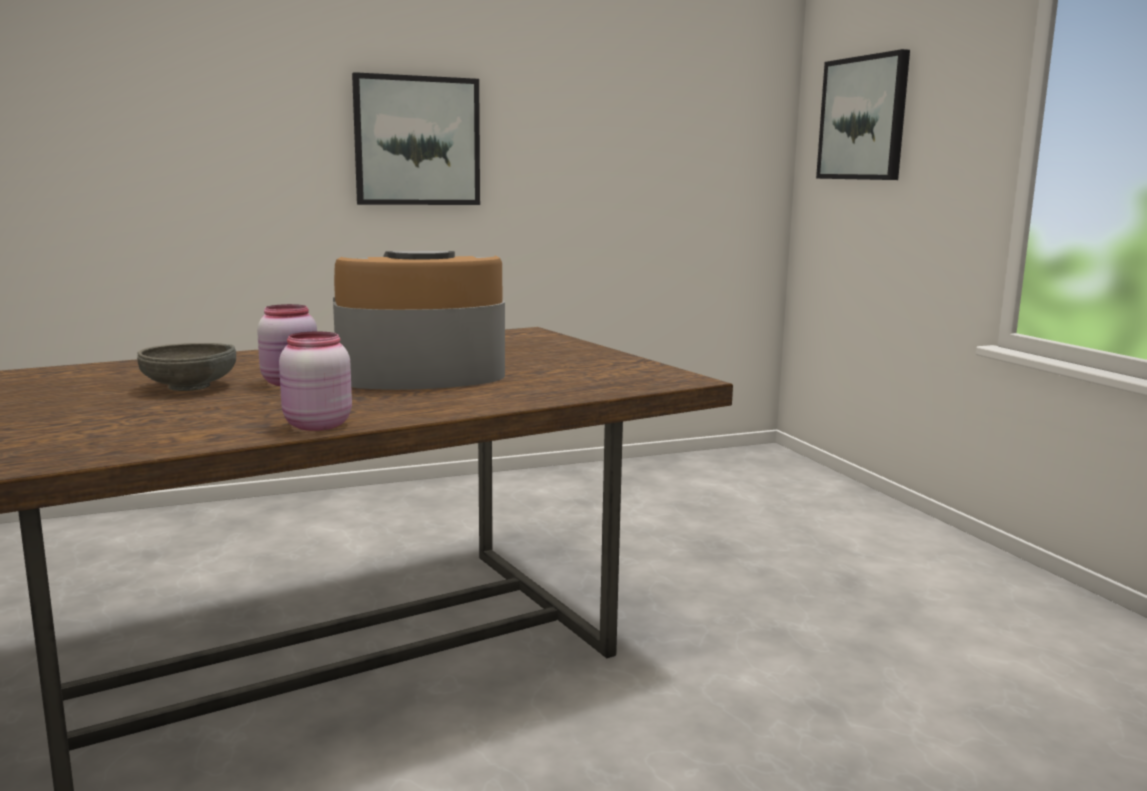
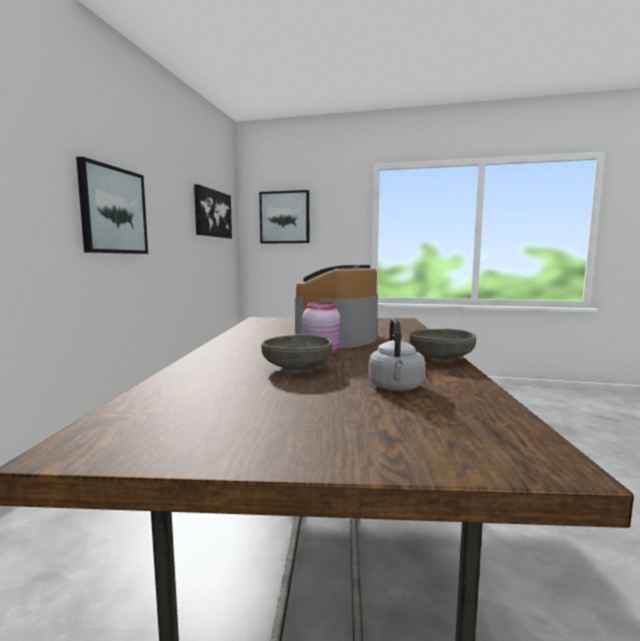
camera: 55 degrees left, 5 degrees down
pink jar [279,331,352,431] -> grey bowl [409,329,476,362]
none -> picture [194,184,232,239]
none -> grey kettle [368,318,425,391]

